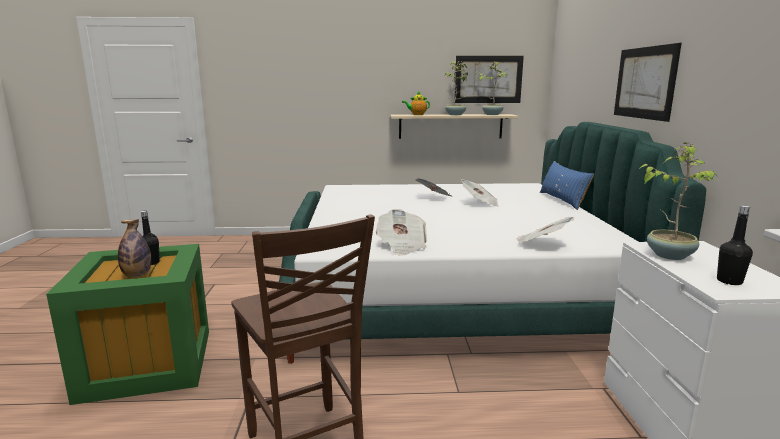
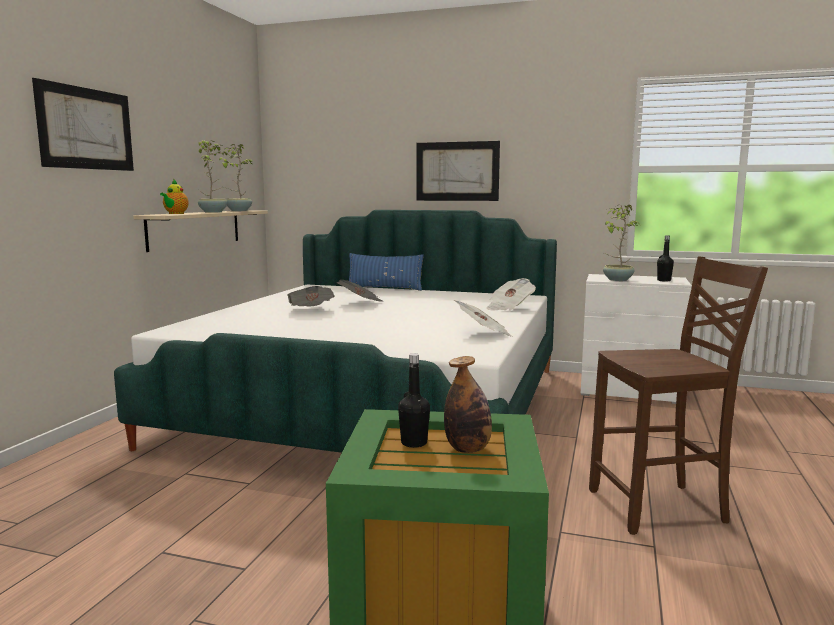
camera: 70 degrees left, 5 degrees down
picture [455,56,524,103] -> picture moved to [32,78,134,171]

